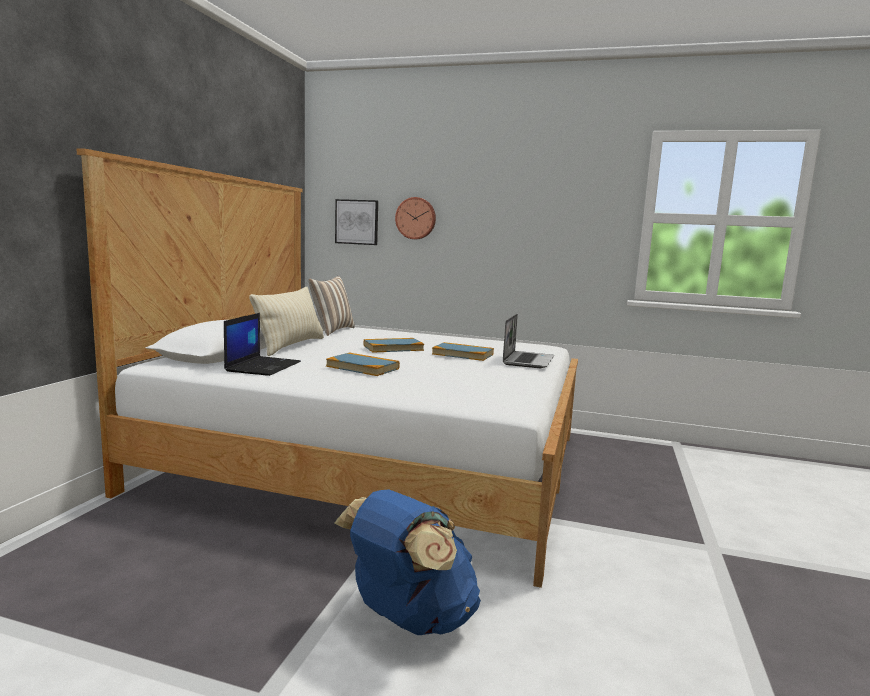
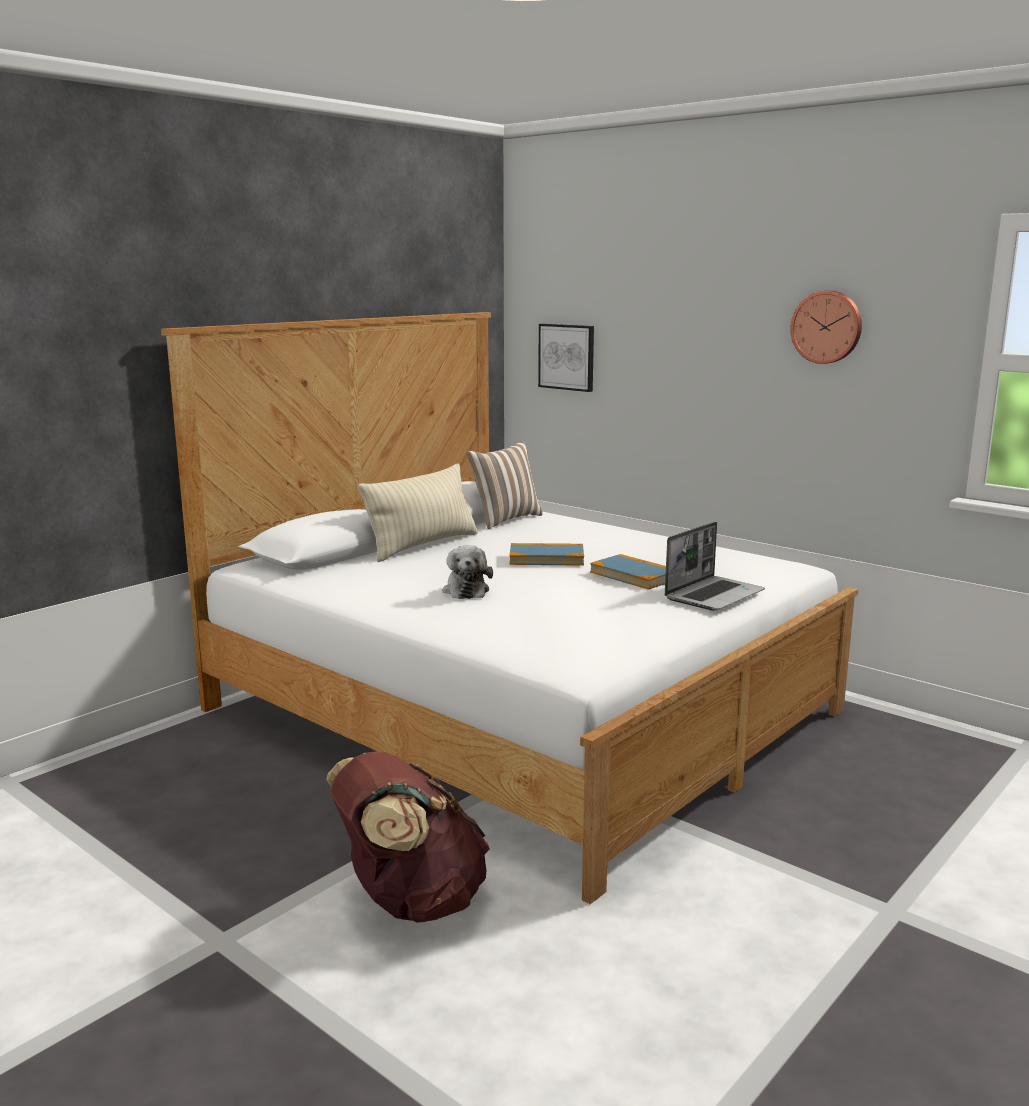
camera: 25 degrees right, 5 degrees up
laptop [224,313,301,376] -> none
book [326,353,400,376] -> plush toy [442,545,493,599]
blue backpack [335,490,481,635] -> brown backpack [326,752,490,923]
wall clock [395,197,436,239] -> wall clock moved to [790,291,862,364]

